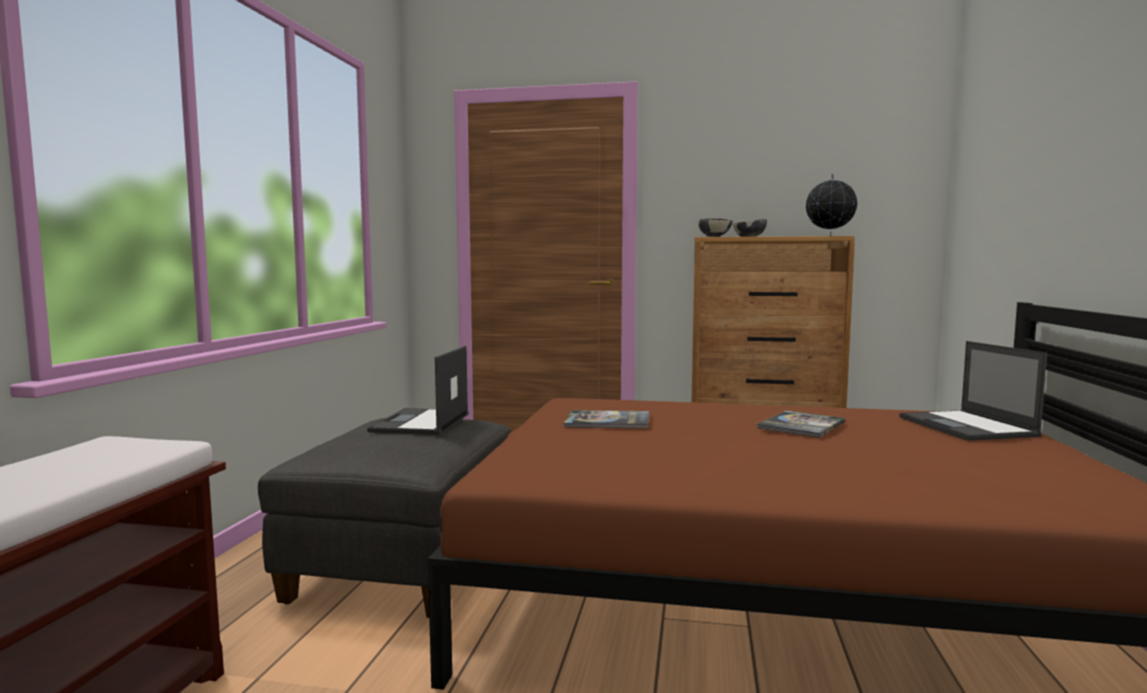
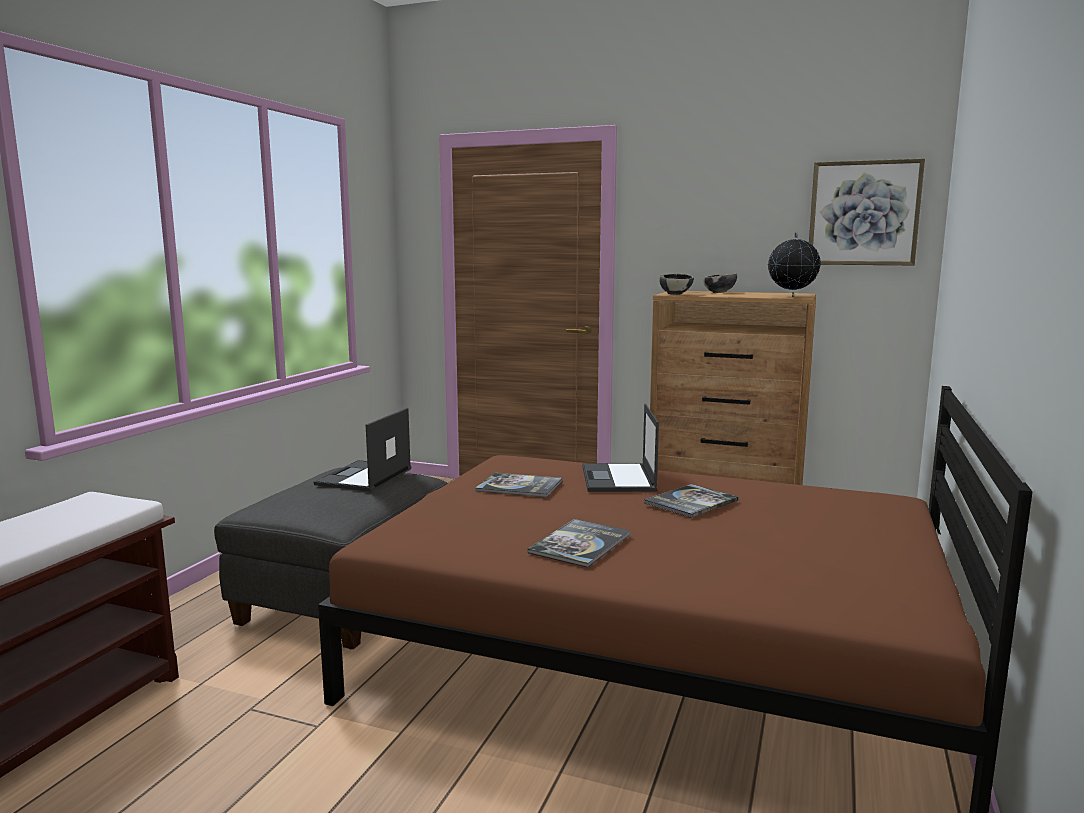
camera: 10 degrees right, 5 degrees up
laptop [899,341,1047,441] -> laptop moved to [583,404,659,492]
none -> book [528,519,630,568]
none -> picture [809,158,925,265]

